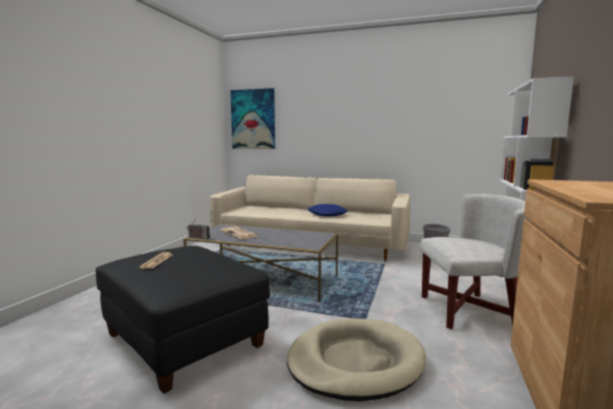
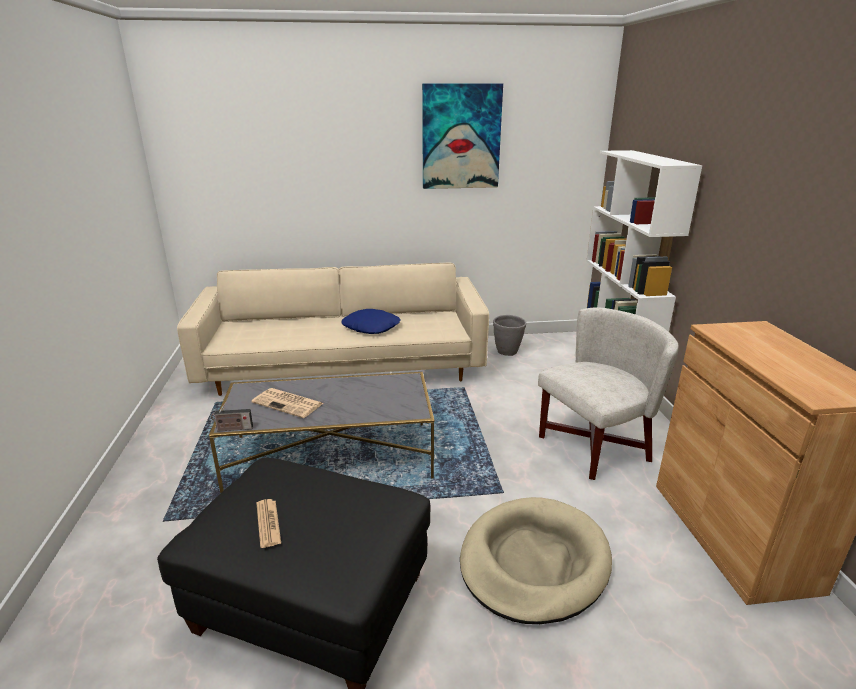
camera: 25 degrees left, 15 degrees up
picture [230,88,275,149] -> picture moved to [422,83,503,189]

